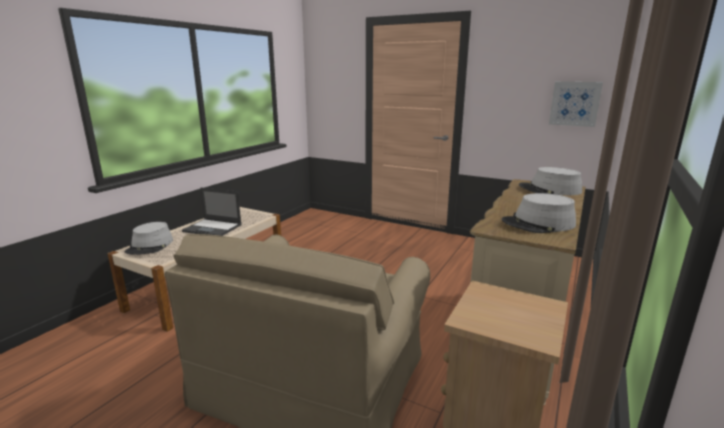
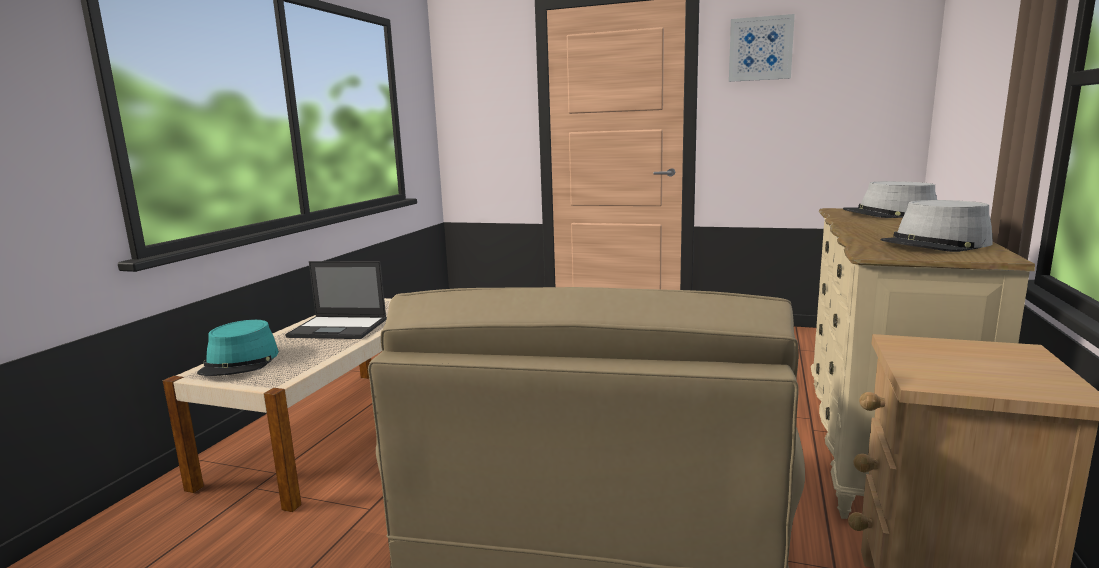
camera: 10 degrees left, 5 degrees down
grey hat [125,222,173,255] -> turquoise hat [197,320,279,376]
picture [549,82,603,127] -> picture moved to [729,14,795,82]

